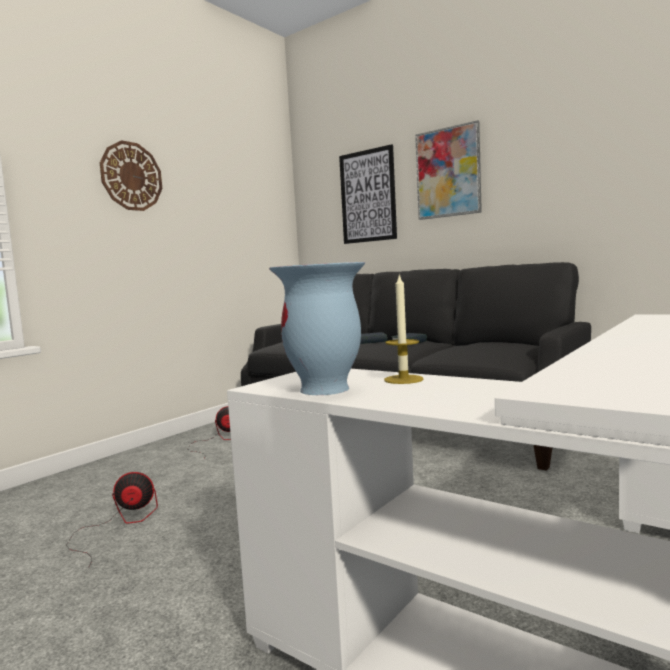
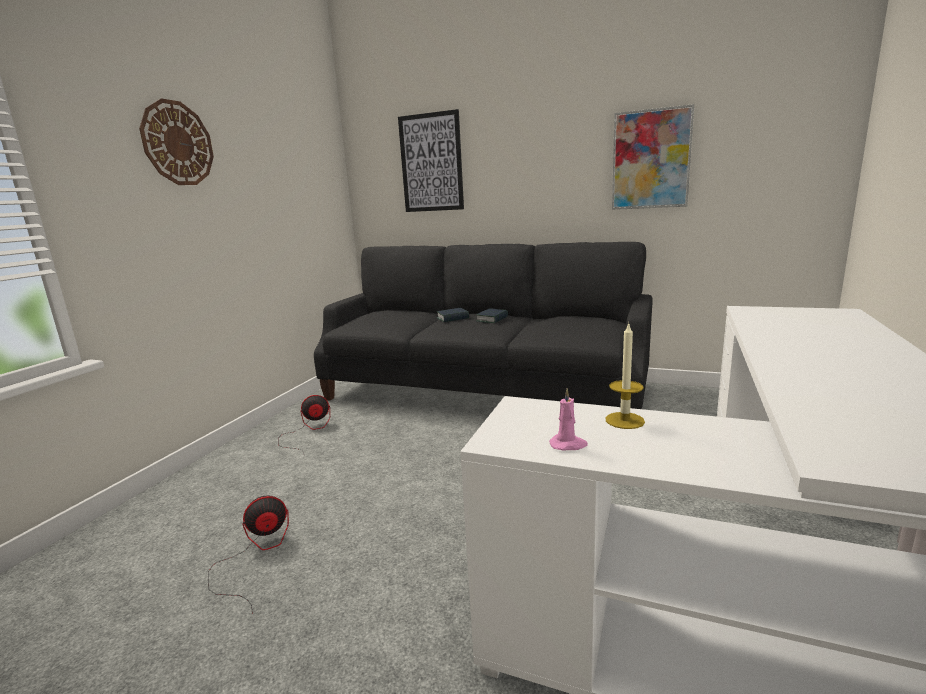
camera: 15 degrees left, 10 degrees up
vase [269,262,365,395] -> pink candle [549,388,588,450]
picture [415,120,482,220] -> picture moved to [612,104,694,210]

